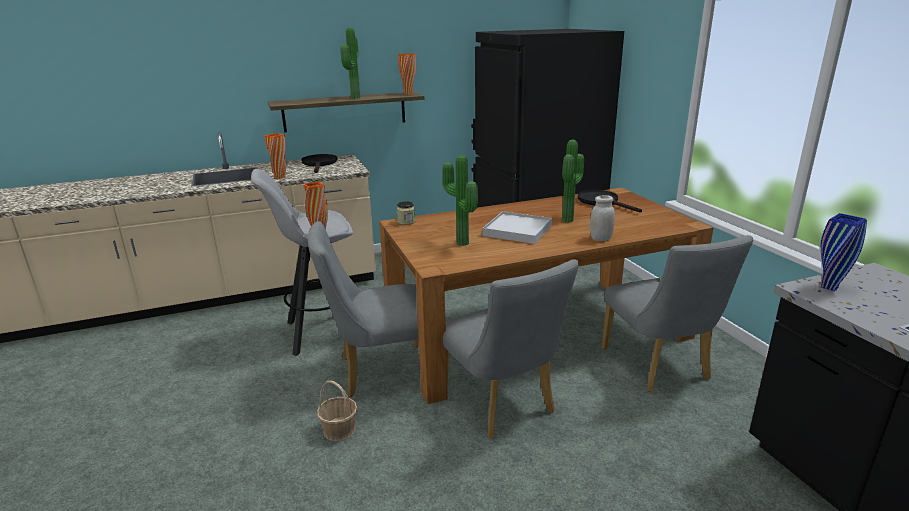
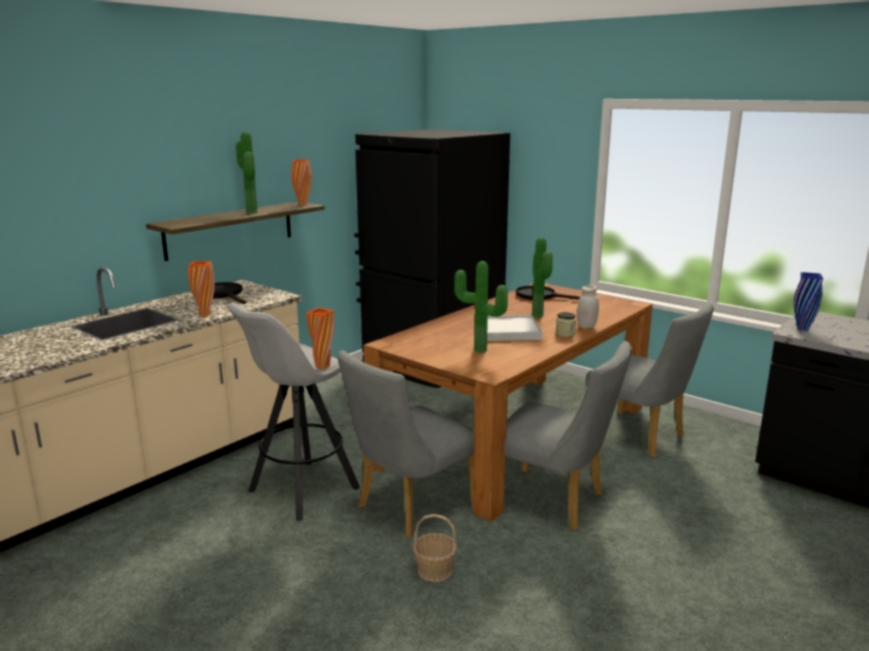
camera: 30 degrees left, 5 degrees down
jar [397,201,415,225] -> jar moved to [556,312,576,337]

